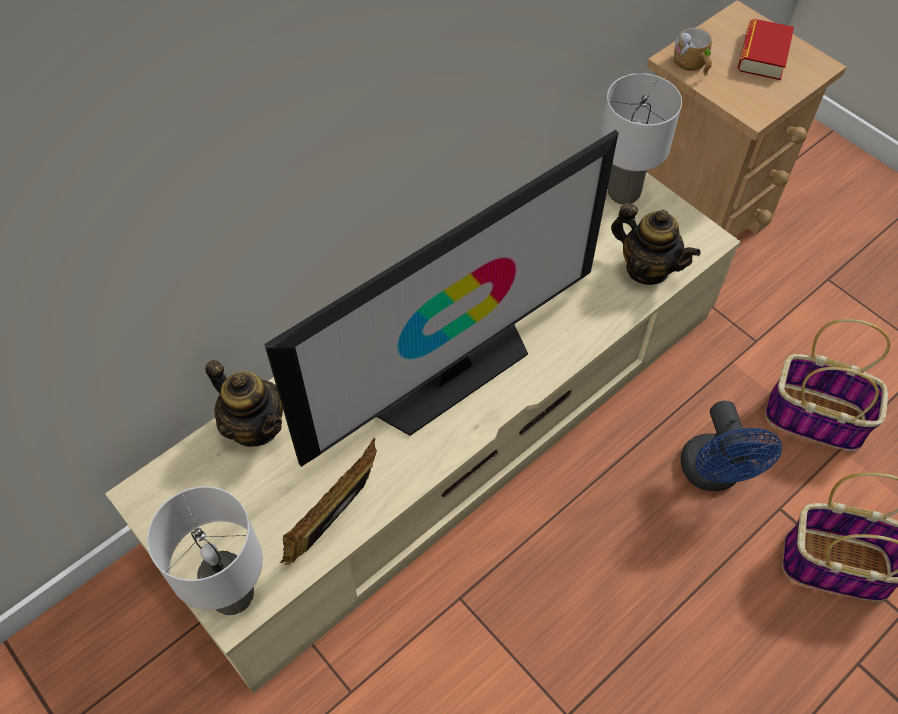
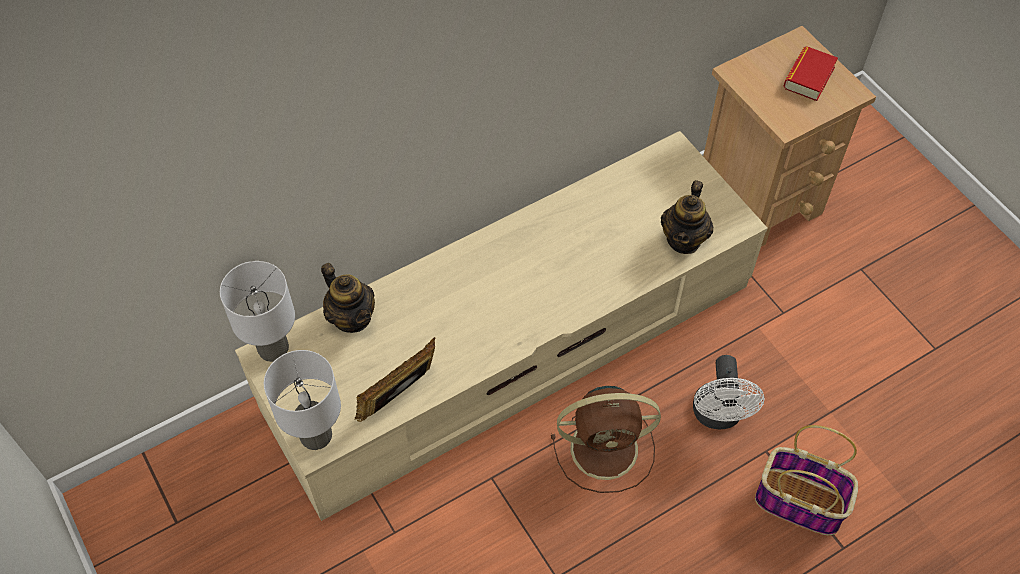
camera: 10 degrees right, 0 degrees up
television [264,130,619,467] -> none
white table lamp [599,73,682,205] -> white table lamp moved to [220,261,295,362]
teapot [611,203,701,285] -> teapot turned 60 degrees clockwise [661,180,713,254]
mug [674,28,712,76] -> none
blue fan [680,401,782,491] -> white fan [693,355,764,429]
basket [765,319,890,451] -> none
none -> brown fan [551,386,661,493]

